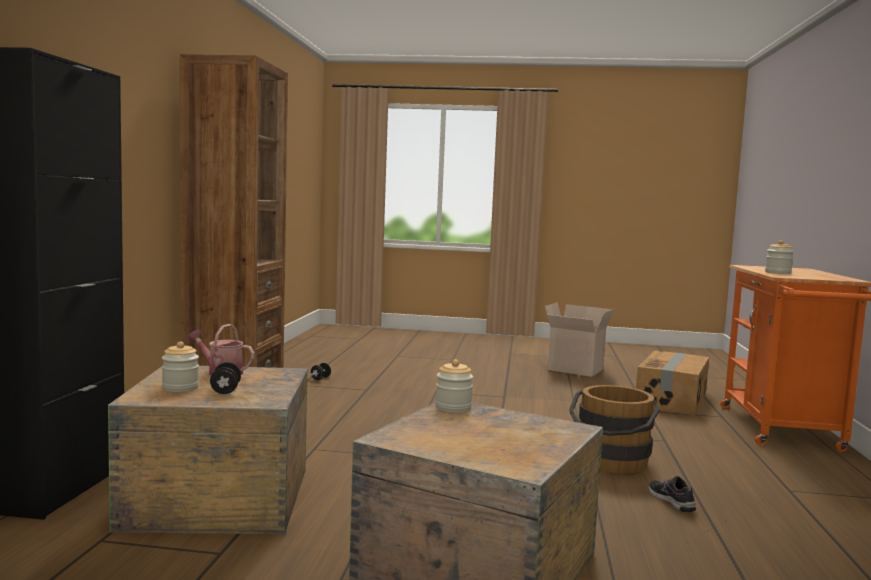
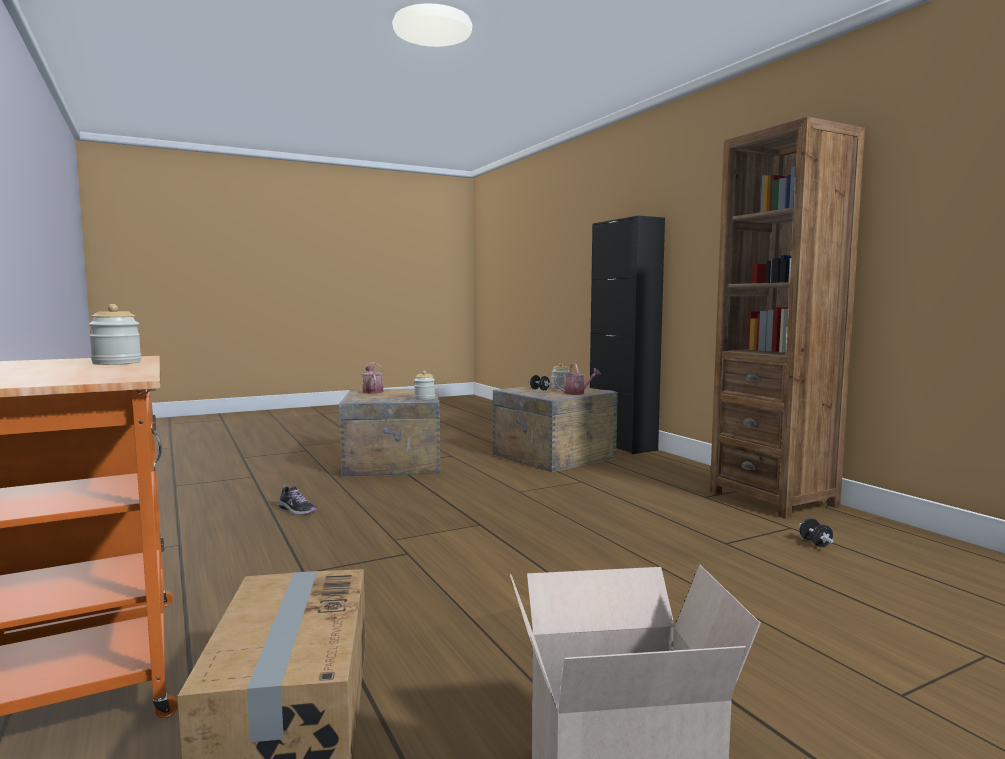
camera: 145 degrees right, 0 degrees up
brown bucket [569,385,660,474] -> none
none -> watering can [361,362,384,394]

